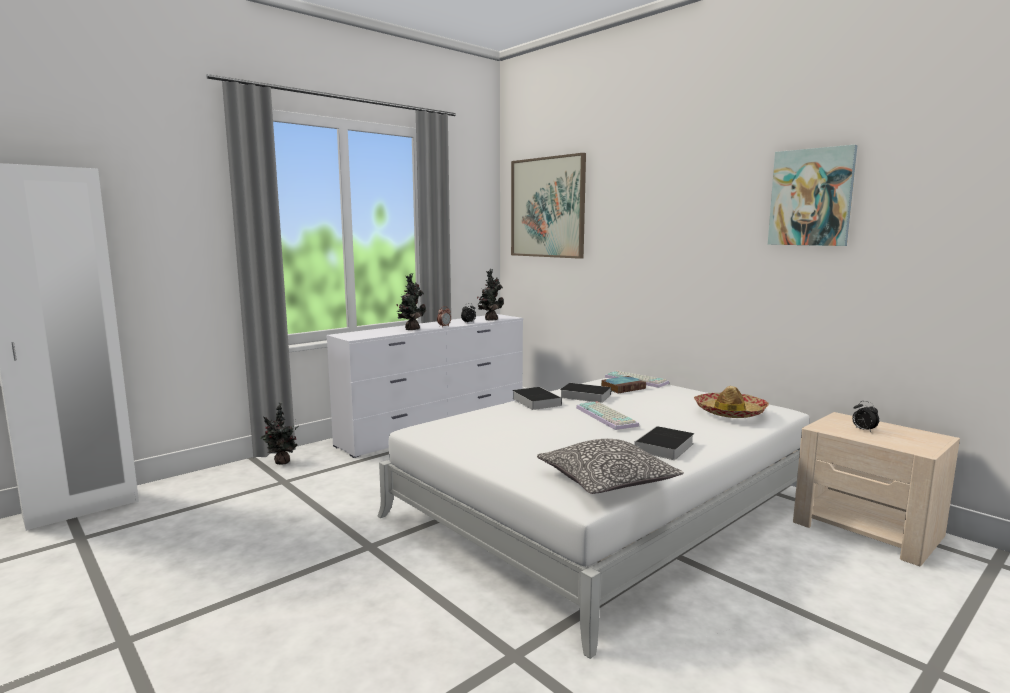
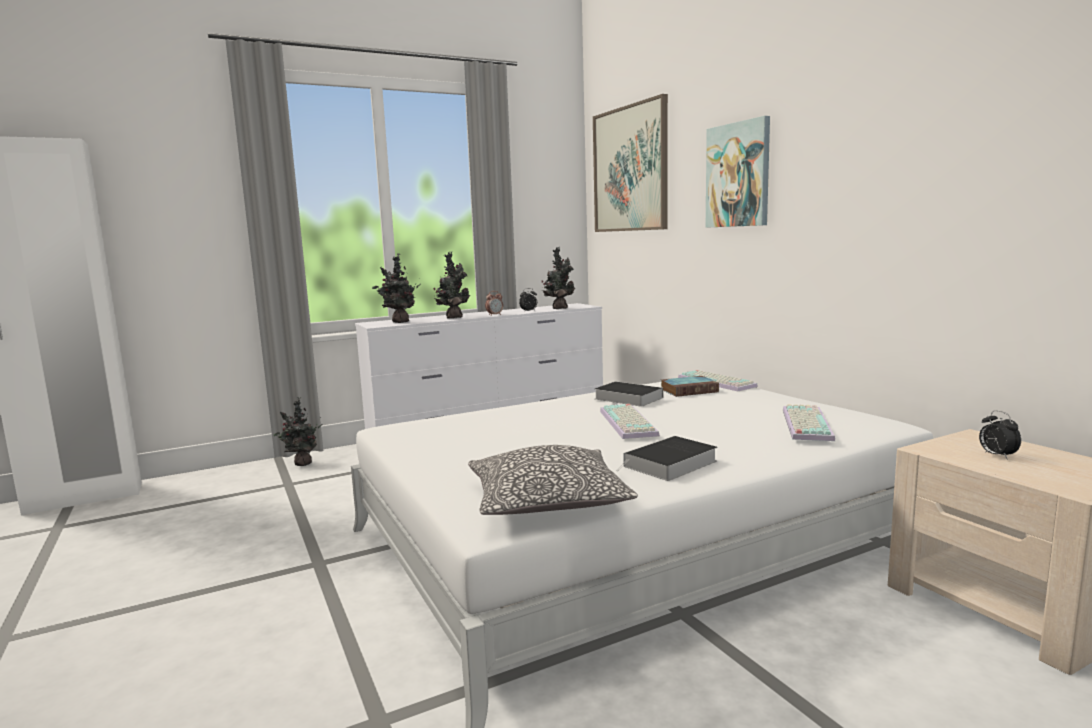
camera: 15 degrees right, 0 degrees up
book [512,387,562,410] -> none
hat [694,386,769,418] -> keyboard [783,404,835,441]
picture [768,145,857,246] -> picture moved to [706,116,770,228]
none -> potted plant [372,253,421,323]

